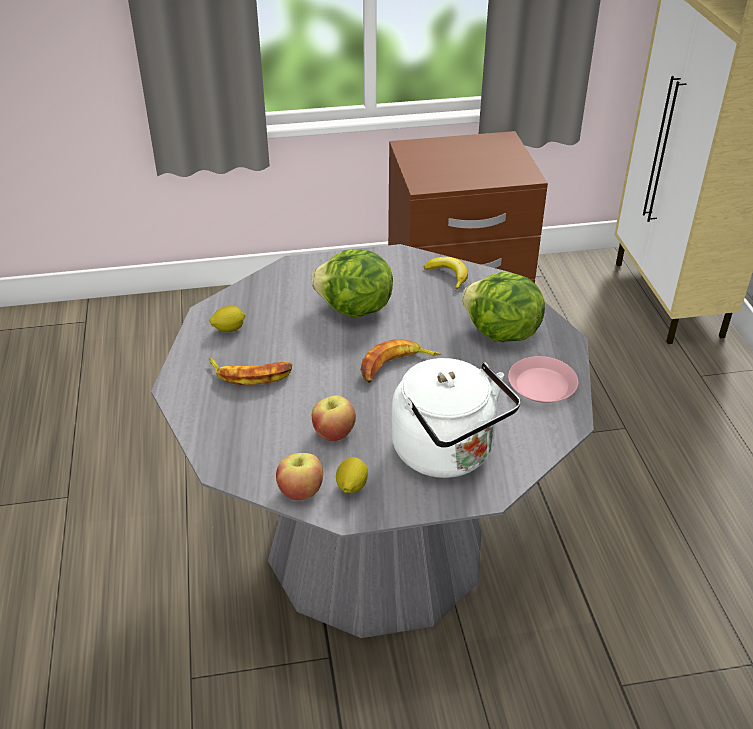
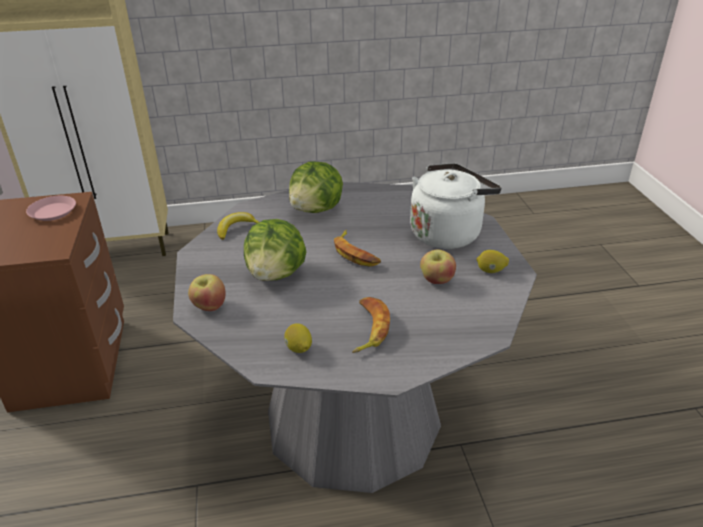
camera: 90 degrees left, 5 degrees down
apple [276,453,323,501] -> apple moved to [188,274,226,311]
pink plate [508,356,579,403] -> pink plate moved to [26,196,76,221]

